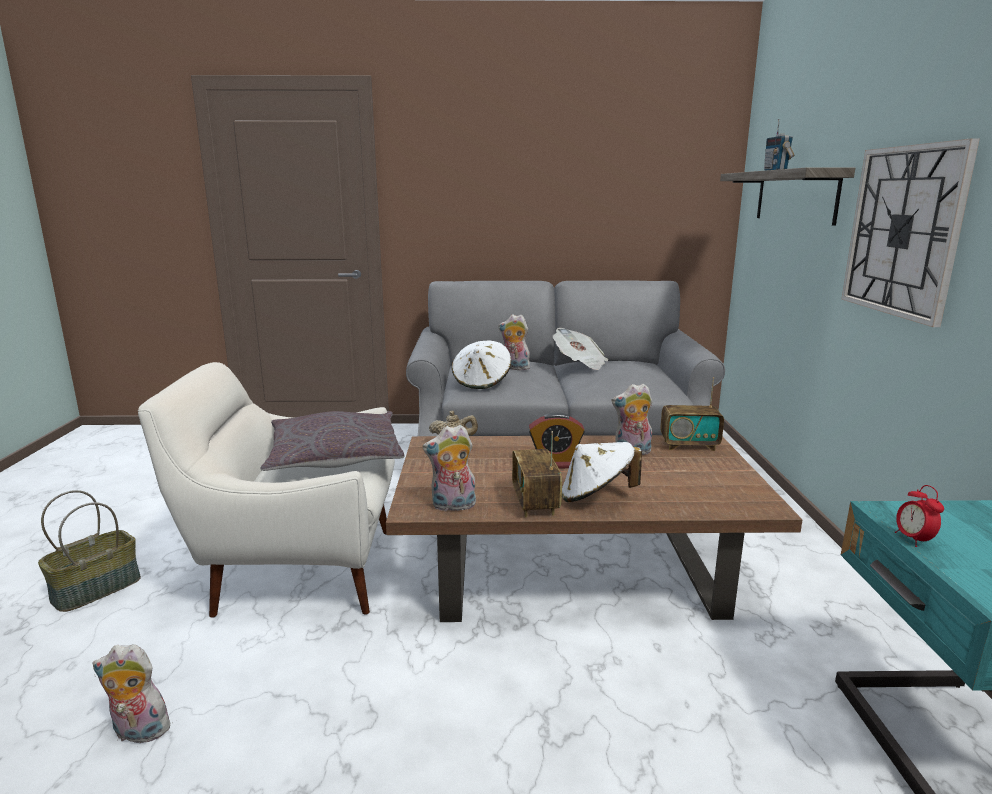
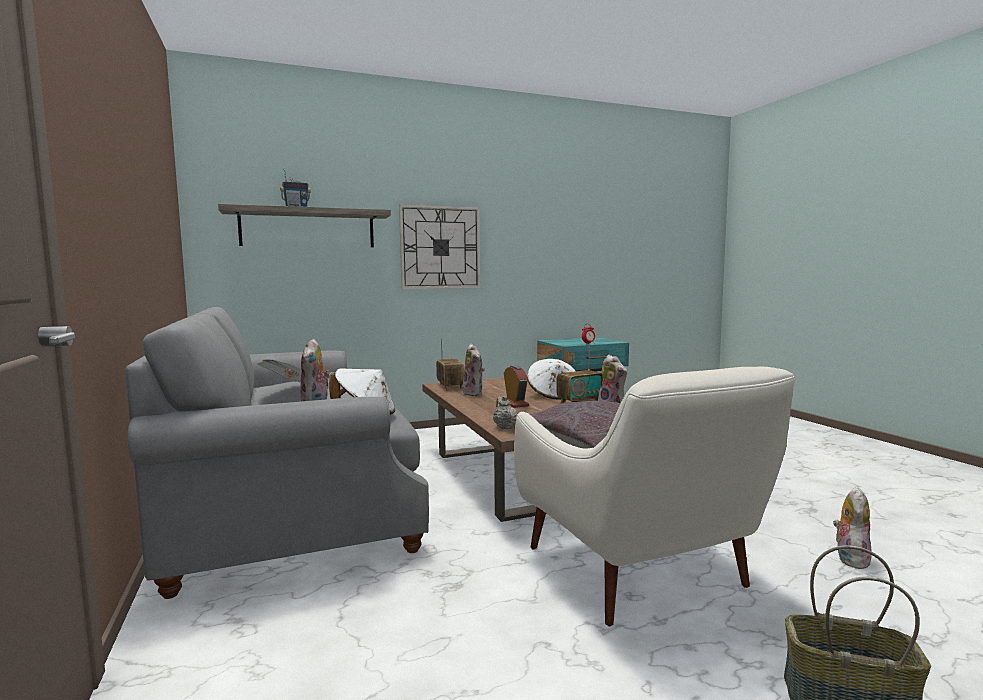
camera: 110 degrees left, 10 degrees down
plush toy [93,644,173,743] -> plush toy turned 135 degrees counterclockwise [833,486,872,569]

